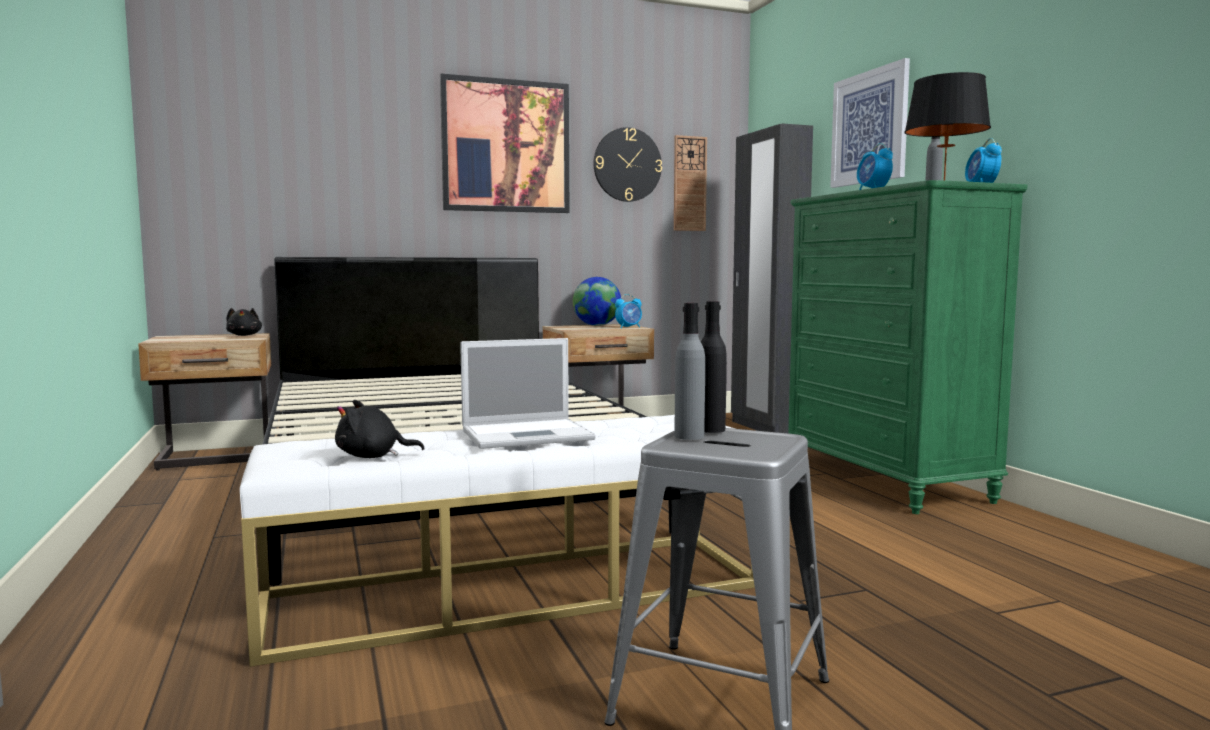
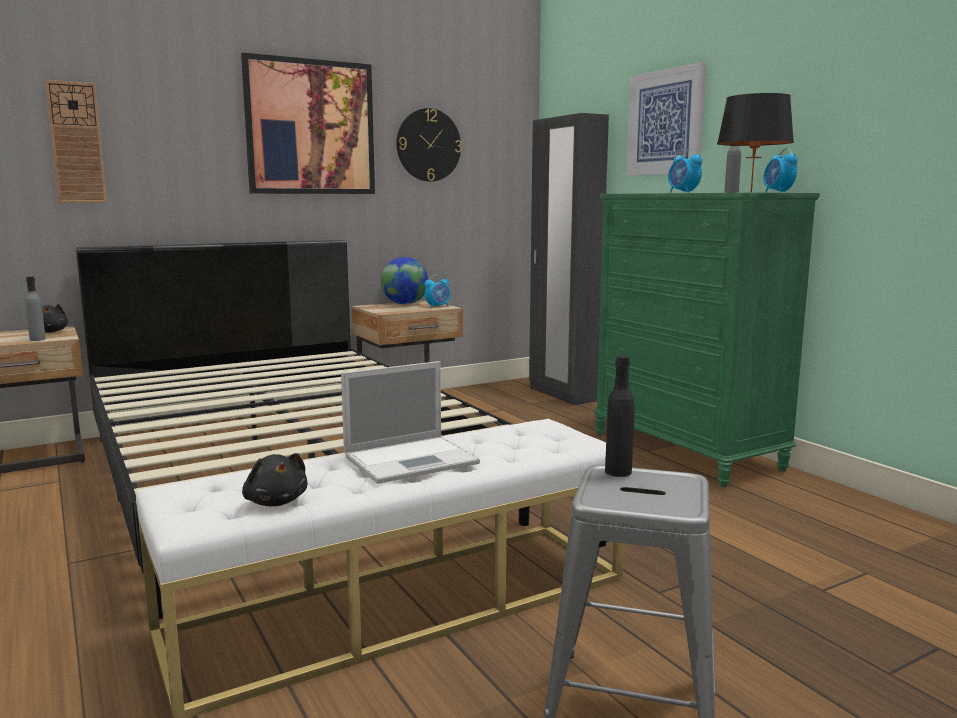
camera: 10 degrees left, 5 degrees up
black plush toy [335,400,424,458] -> black plush toy turned 105 degrees counterclockwise [242,453,307,506]
wall clock [674,135,707,231] -> wall clock moved to [45,80,107,203]
grey bottle [674,303,705,440] -> grey bottle moved to [25,277,46,341]

